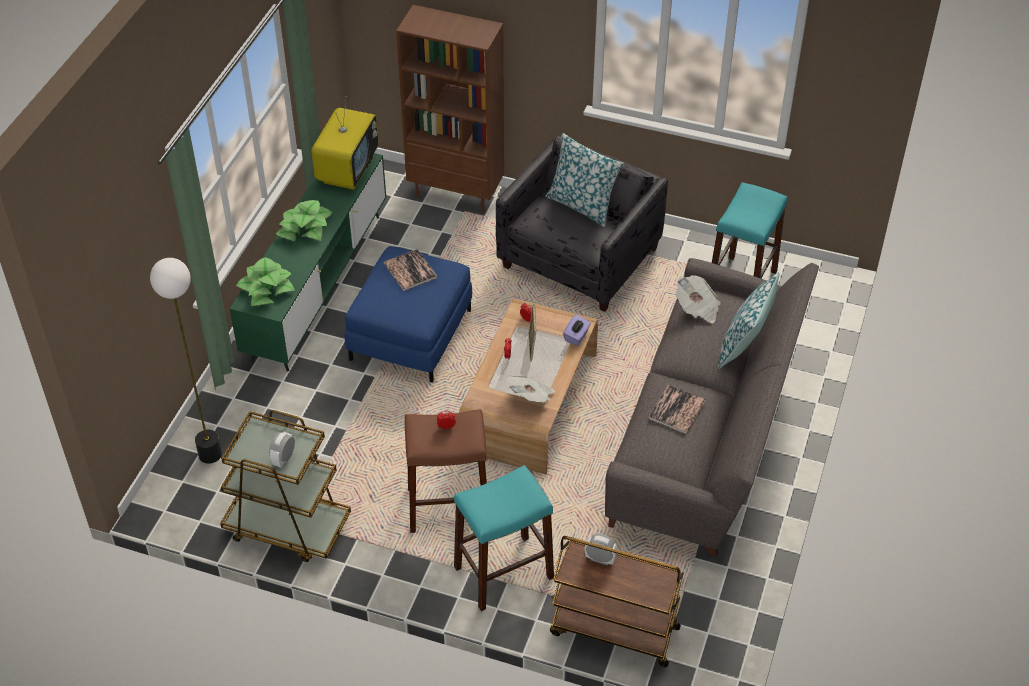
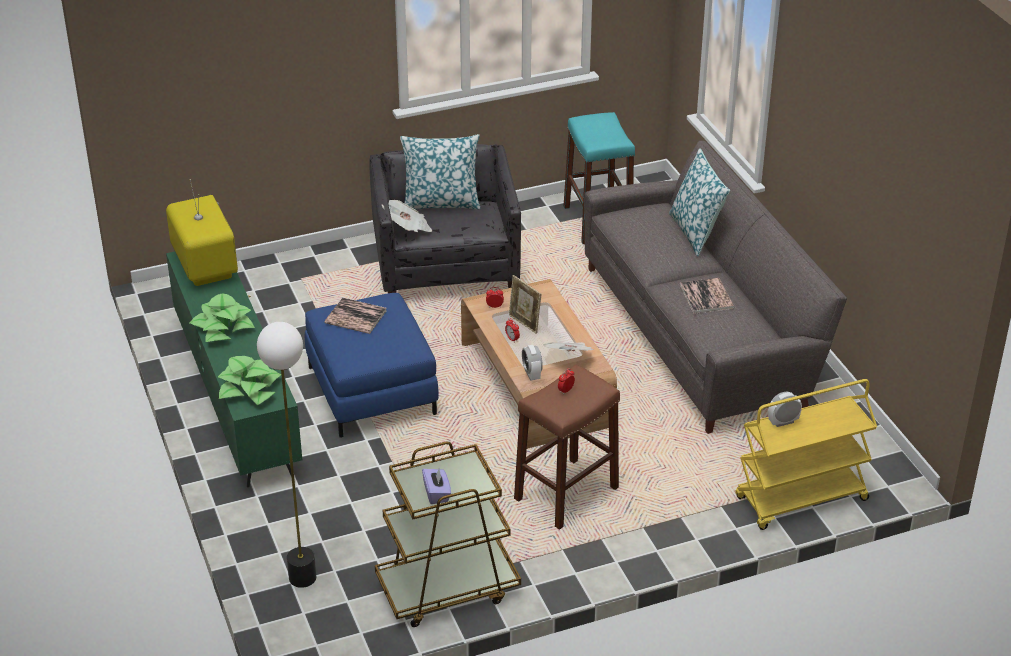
camera: 40 degrees left, 10 degrees down
alarm clock [269,432,295,468] -> alarm clock moved to [522,345,543,381]
brown bookcase [396,5,504,213] -> none
turquoise stool [454,465,554,611] -> none
brown cart [550,536,684,667] -> yellow cart [735,379,877,530]
purple tissue box [563,314,591,346] -> purple tissue box moved to [422,469,451,504]
newspaper [675,275,721,323] -> newspaper moved to [382,200,432,232]

